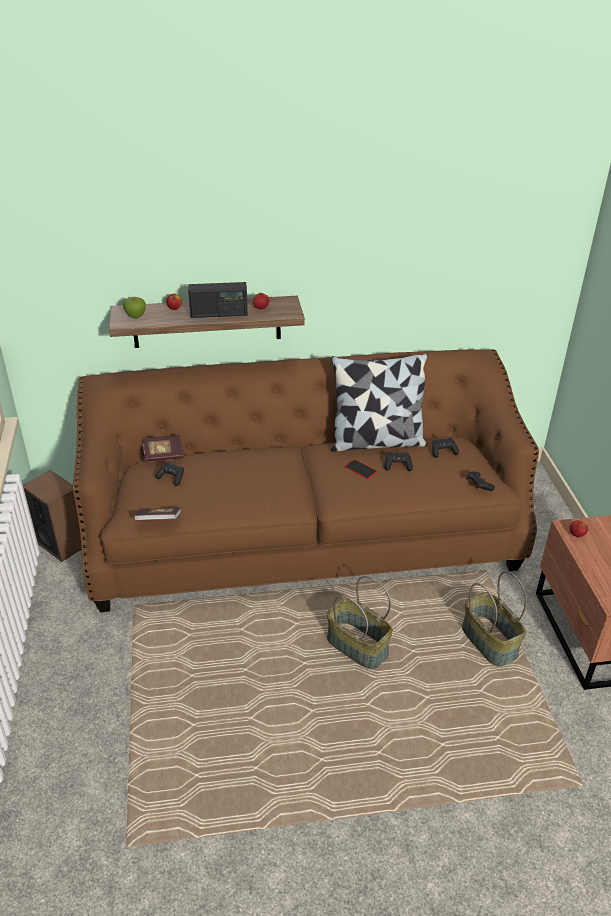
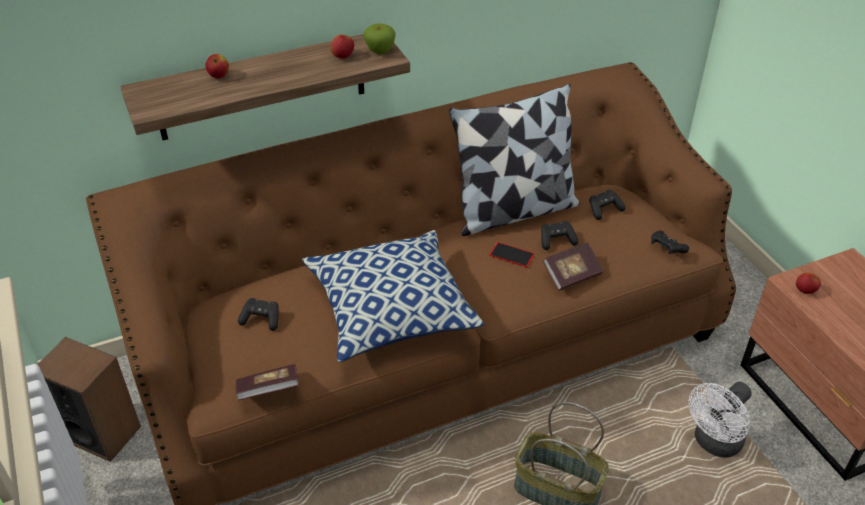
camera: 15 degrees left, 5 degrees up
apple [123,297,146,319] -> apple moved to [363,24,396,55]
book [142,435,184,462] -> book moved to [543,242,603,291]
radio [188,282,248,318] -> none
basket [462,571,527,667] -> white fan [689,382,752,458]
none -> pillow [302,230,484,362]

